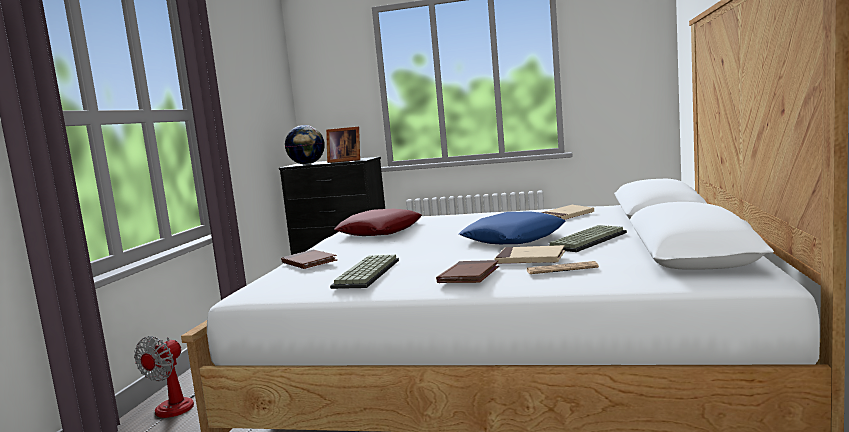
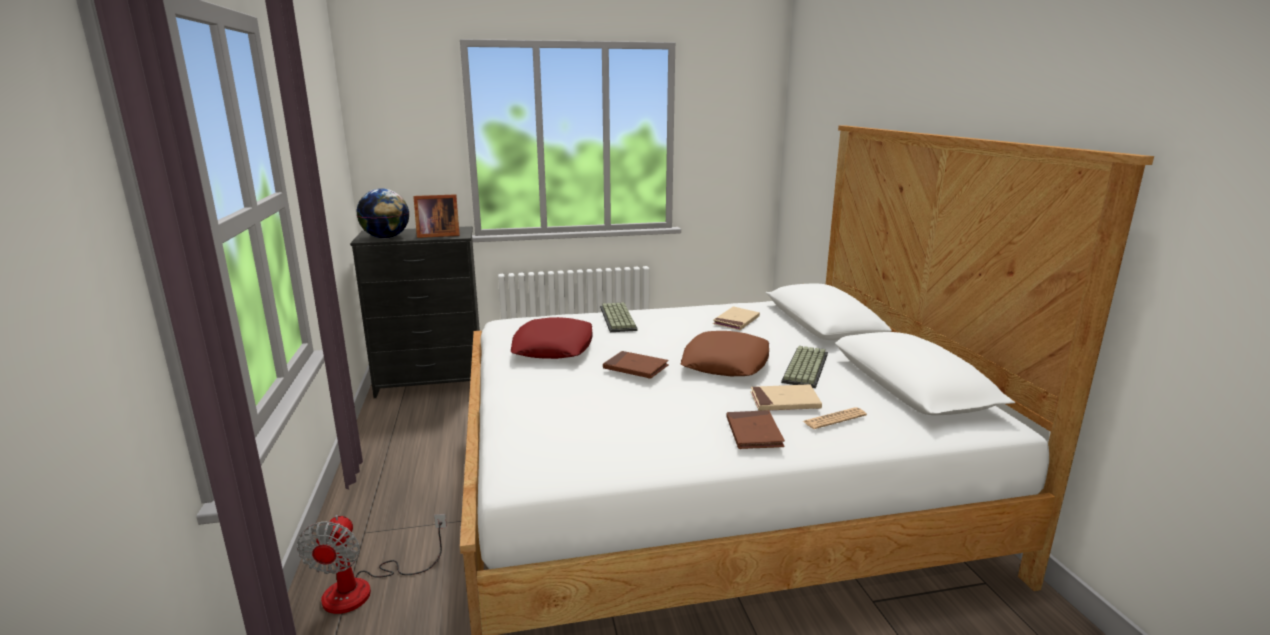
camera: 25 degrees left, 10 degrees up
brown book [281,250,337,269] -> brown book moved to [603,351,669,378]
keyboard [330,255,399,289] -> keyboard moved to [600,302,638,332]
blue pillow [459,212,565,244] -> brown pillow [680,331,769,376]

